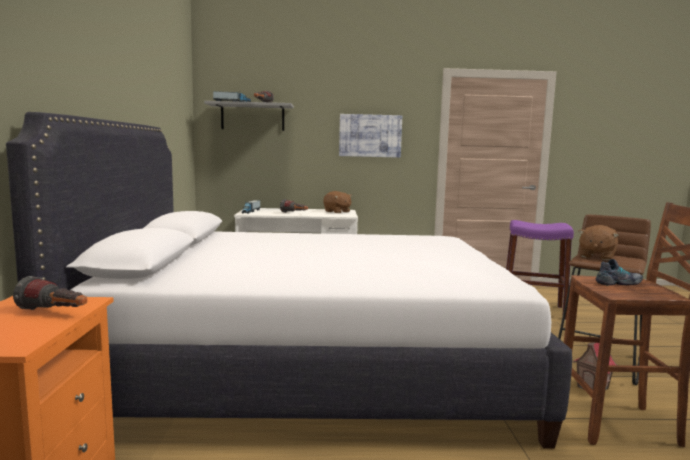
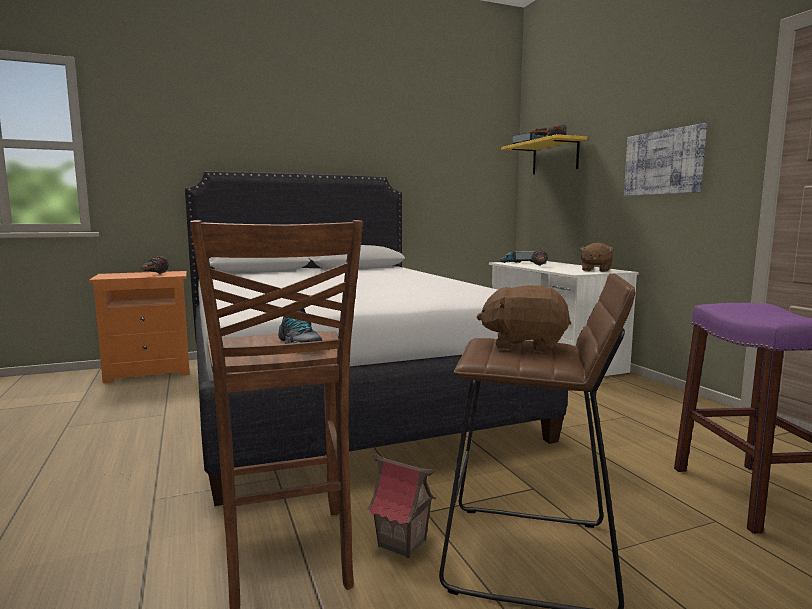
camera: 70 degrees right, 0 degrees up
grey shelf [204,101,294,131] -> yellow shelf [501,134,587,175]

